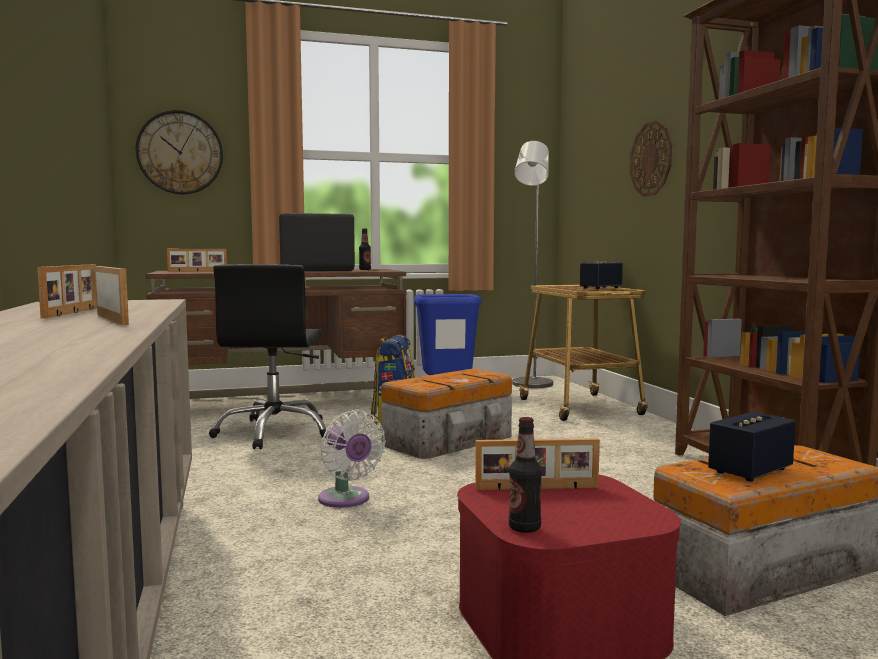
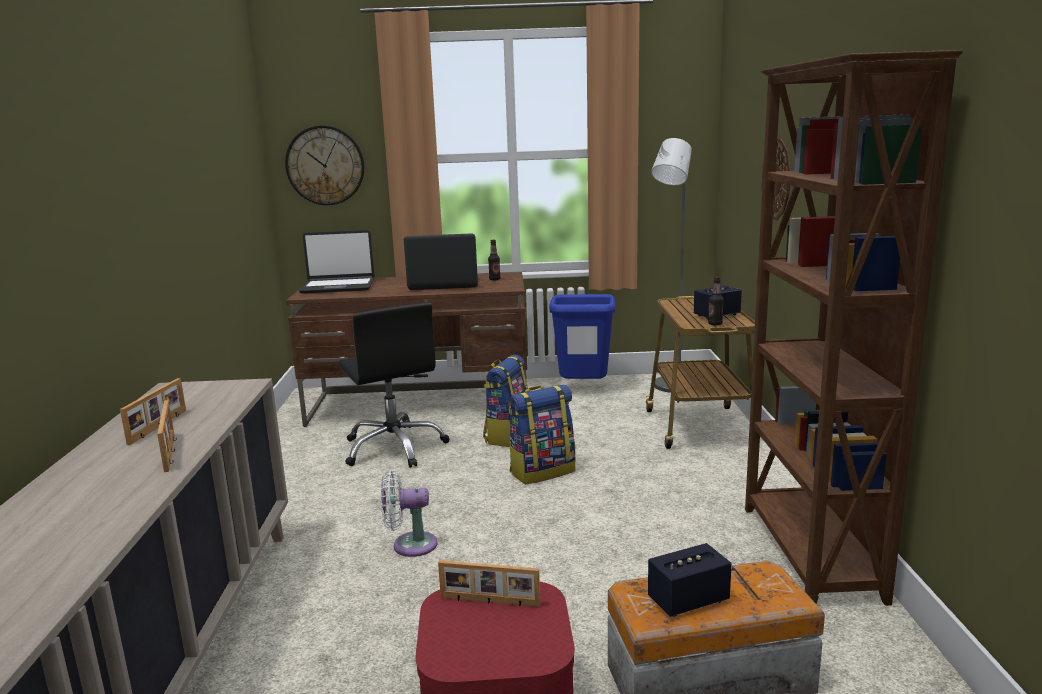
camera: 15 degrees right, 10 degrees up
picture frame [167,249,227,272] -> laptop [299,230,374,294]
black office chair [209,264,326,449] -> black office chair turned 45 degrees counterclockwise [338,303,450,468]
white fan [318,410,386,508] -> white fan turned 105 degrees clockwise [381,470,437,557]
storage box [381,369,512,459] -> backpack [509,385,575,484]
bottle [509,417,542,533] -> bottle moved to [708,276,724,326]

